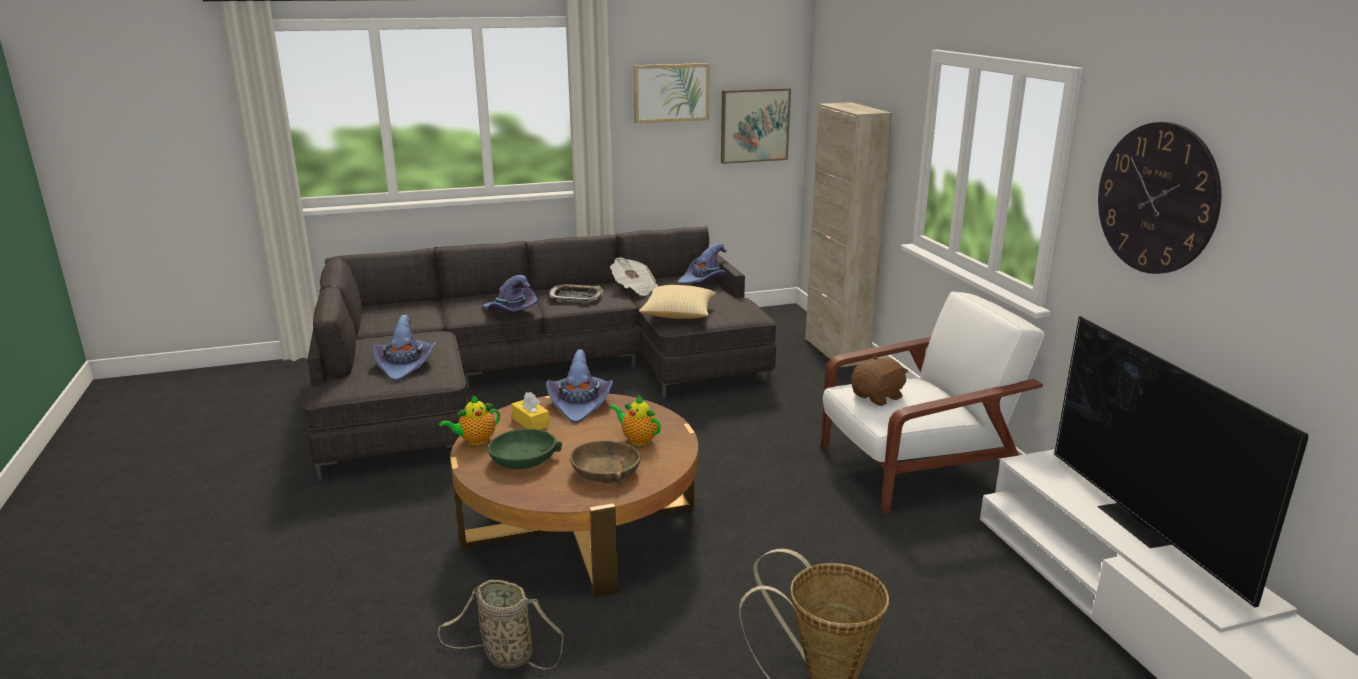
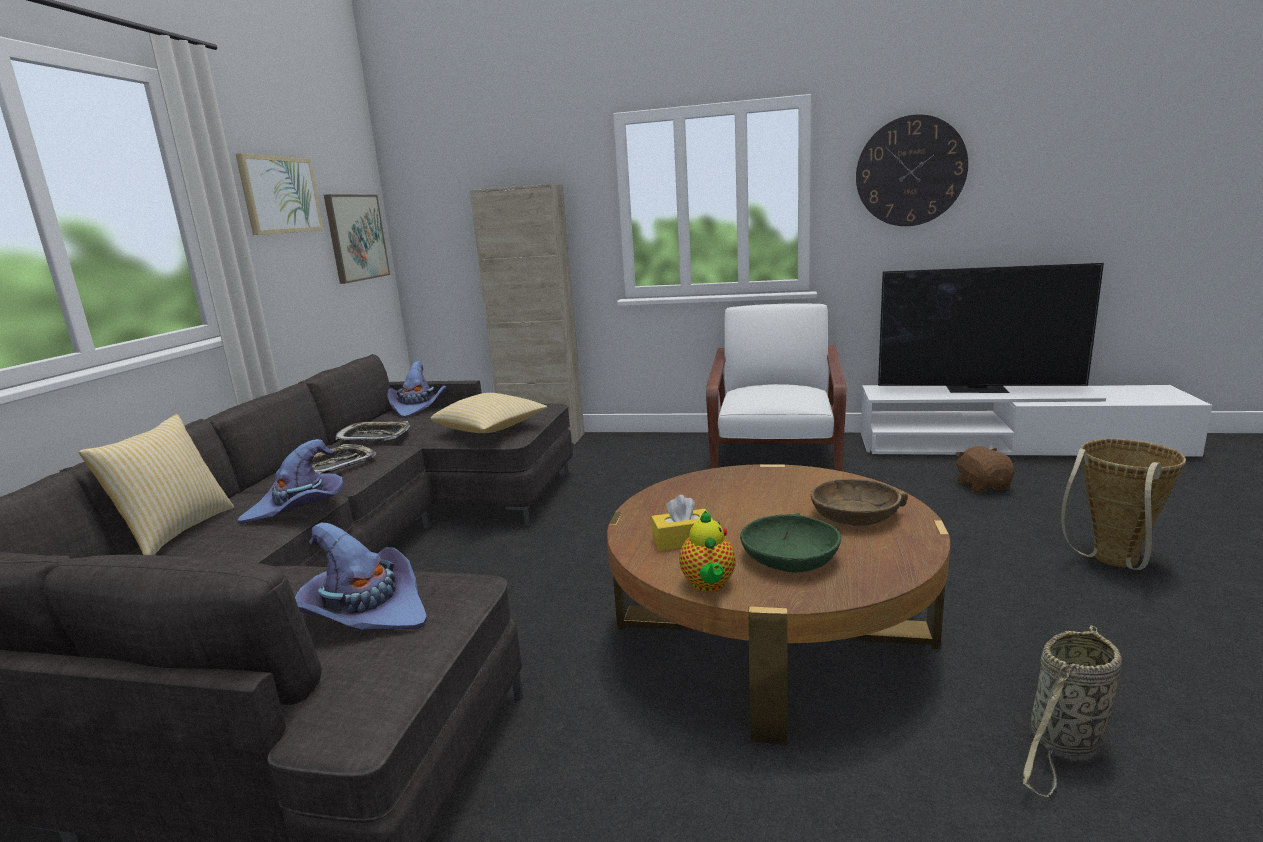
camera: 60 degrees left, 5 degrees down
purple hat [546,349,613,423] -> none
teapot [609,395,661,446] -> none
newspaper [610,257,658,296] -> tray [336,421,410,441]
brown plush toy [851,356,909,406] -> brown plush toy moved to [956,446,1014,493]
none -> pillow [79,414,234,555]

